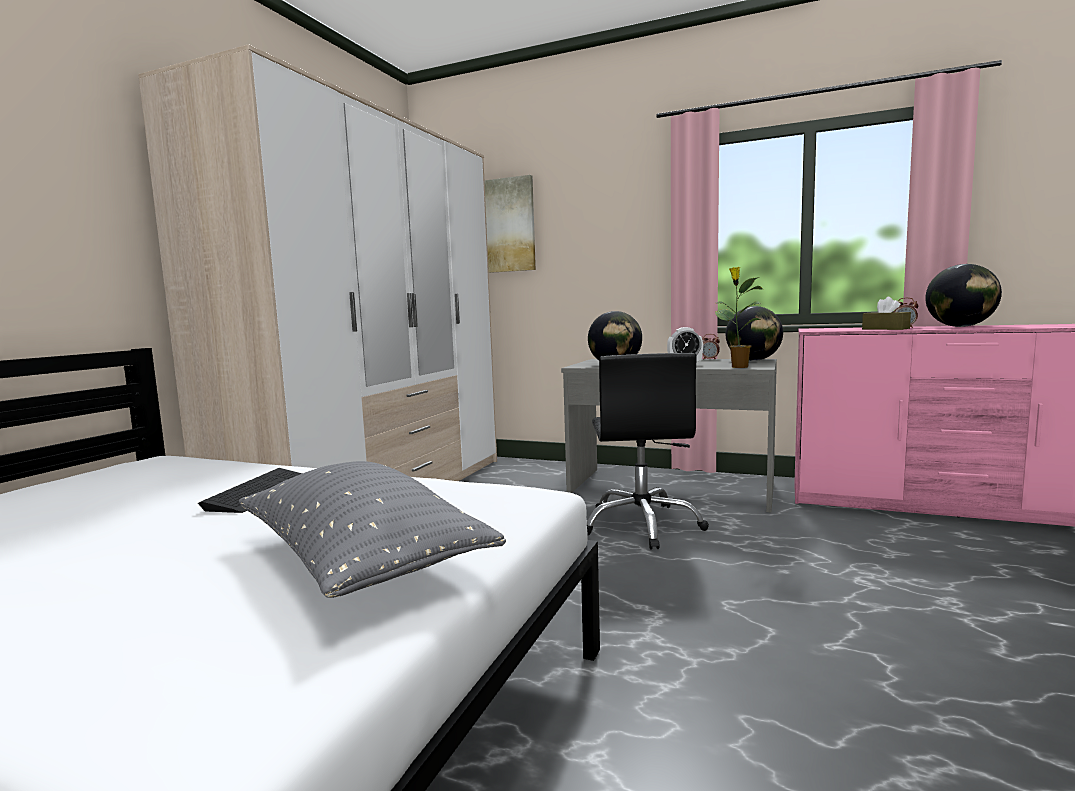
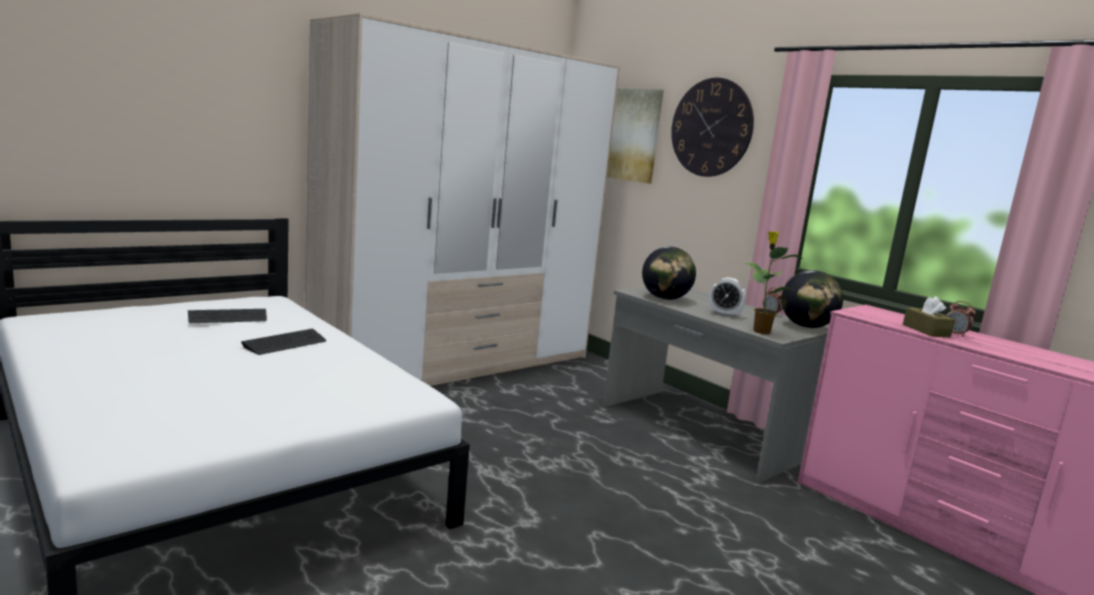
camera: 25 degrees right, 5 degrees up
grey pillow [239,461,506,598] -> none
black office chair [587,353,709,549] -> none
globe [925,264,1002,327] -> none
none -> keyboard [188,309,267,323]
none -> wall clock [671,78,754,177]

